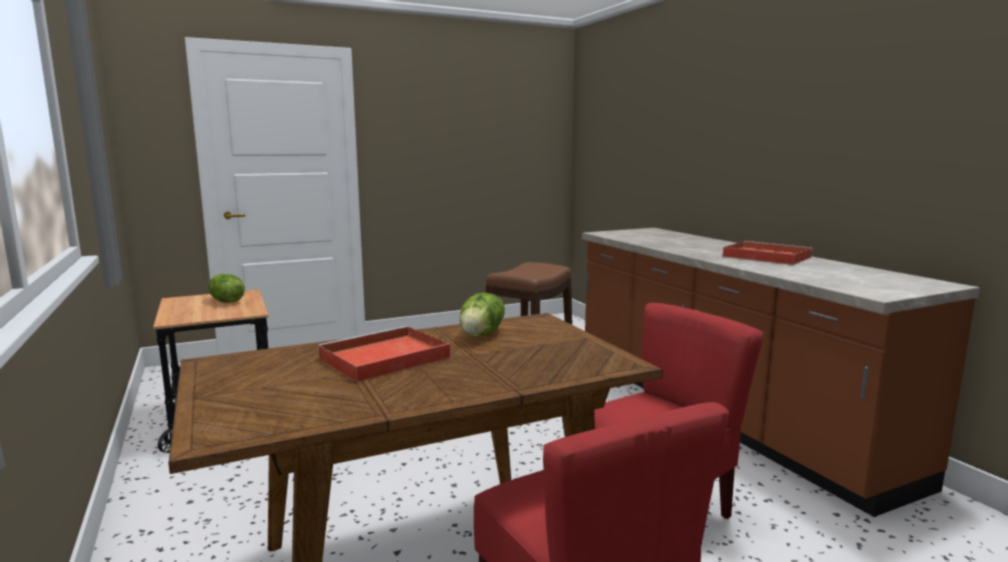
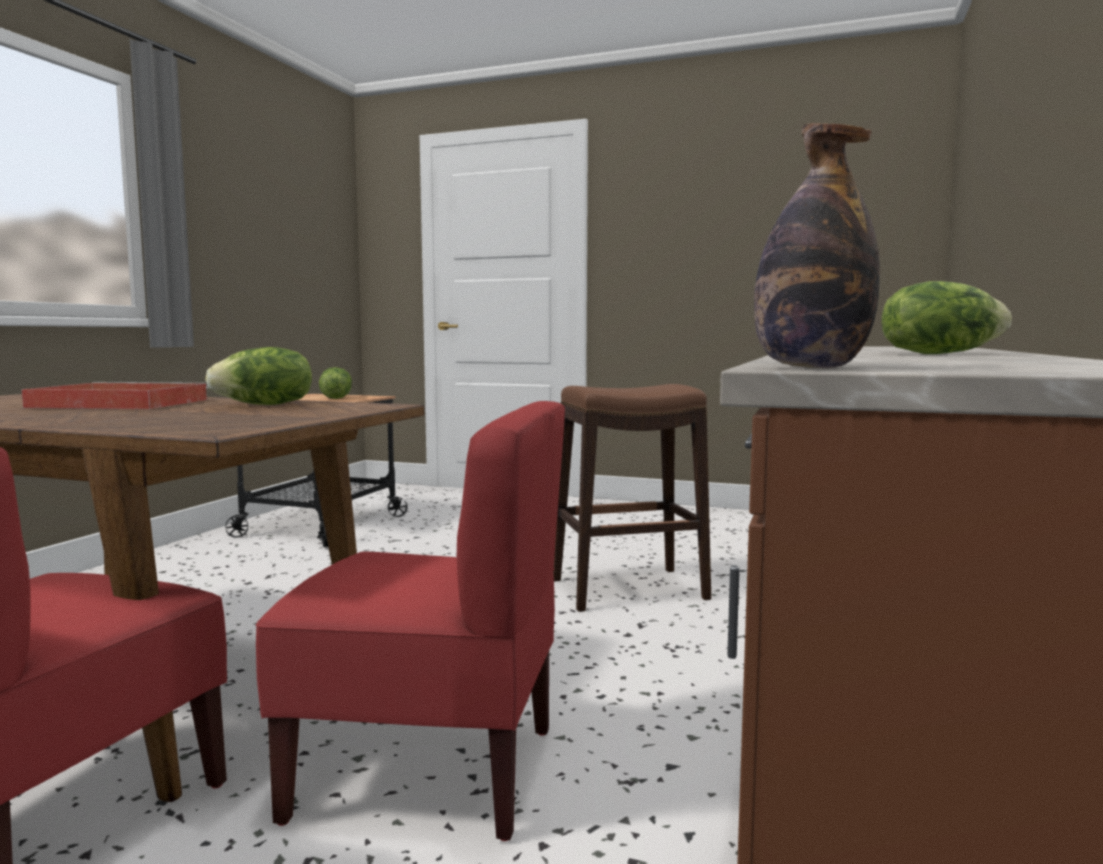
camera: 45 degrees right, 5 degrees down
red tray [723,241,812,265] -> lettuce [881,281,1012,354]
none -> bottle [754,123,880,368]

